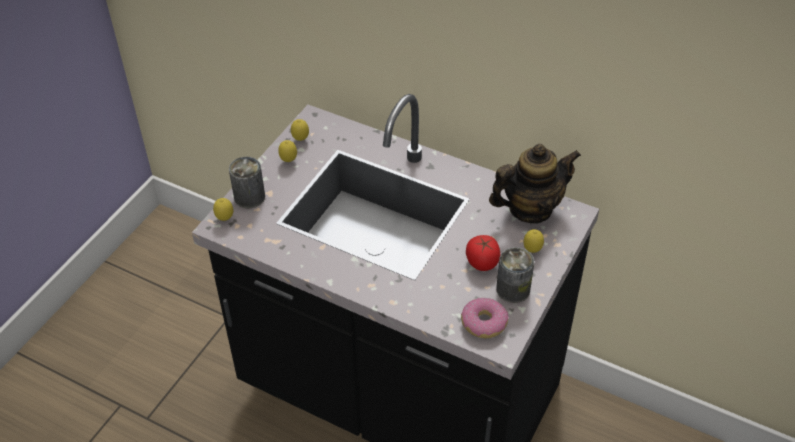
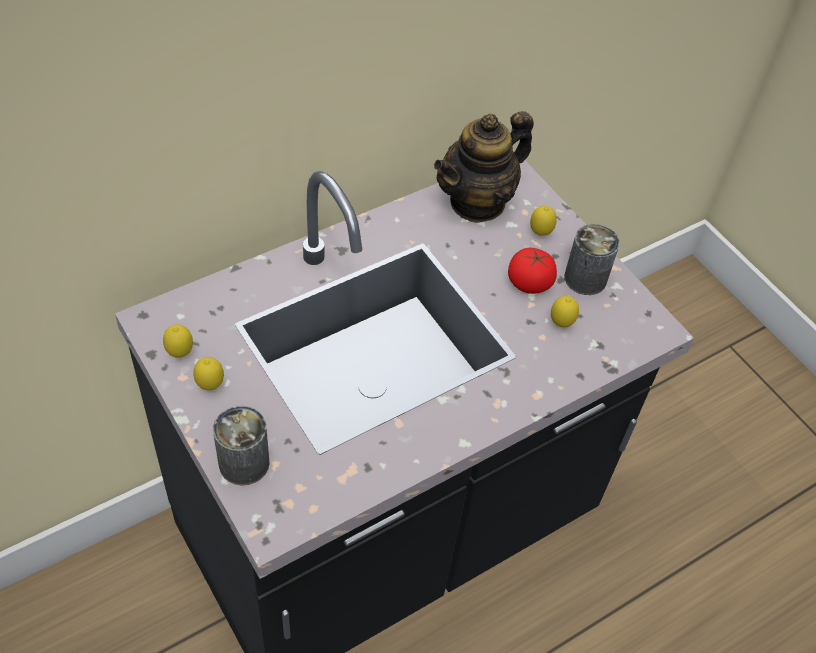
camera: 65 degrees left, 5 degrees up
lemon [213,198,233,221] -> lemon moved to [551,296,579,327]
donut [461,298,508,338] -> none
teapot [489,144,581,224] -> teapot turned 135 degrees counterclockwise [434,111,534,223]

